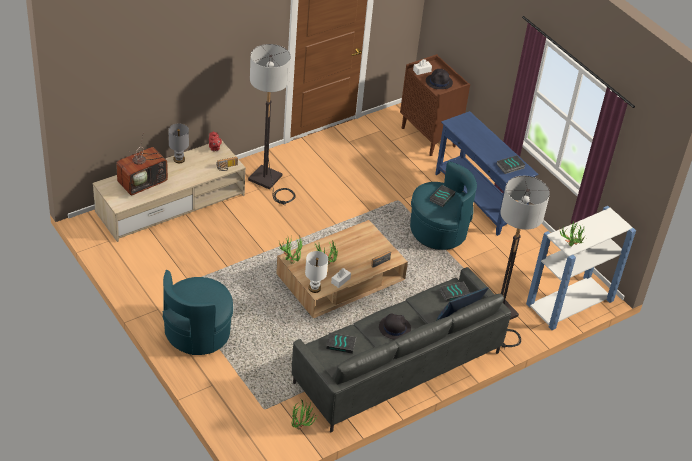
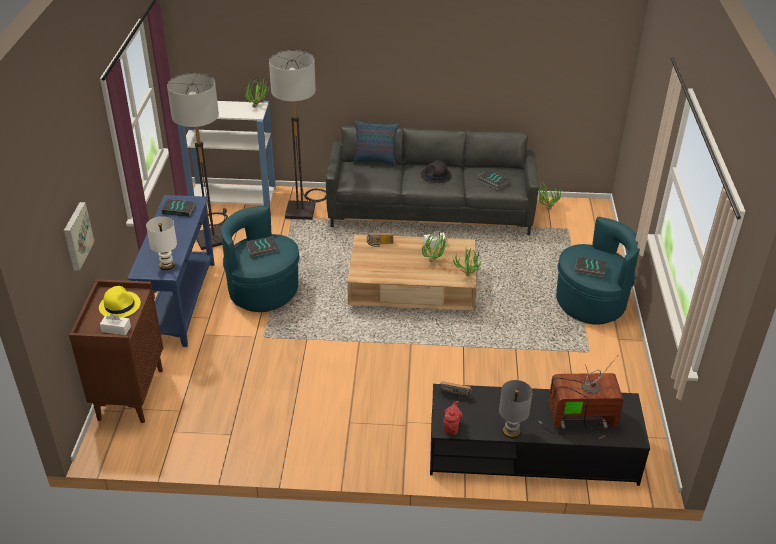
camera: 140 degrees left, 5 degrees down
beige tv stand [93,141,246,242] -> black tv stand [430,384,650,486]
floor lamp [248,44,296,205] -> floor lamp moved to [167,73,228,250]
white table lamp [305,251,328,293] -> white table lamp moved to [146,216,177,270]
black hat [426,69,453,89] -> yellow hat [99,286,141,318]
book [440,281,470,302] -> book moved to [575,256,607,277]
none -> picture [64,202,95,271]

